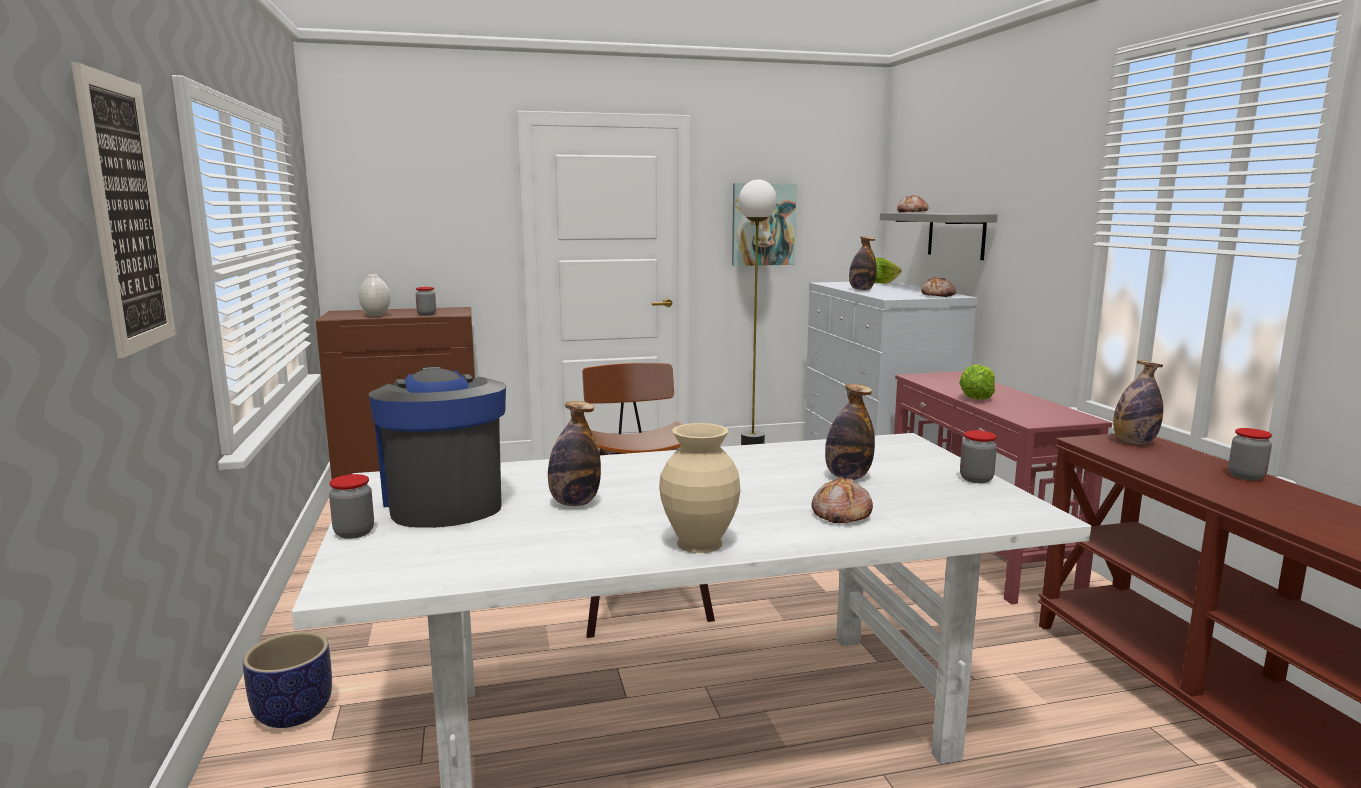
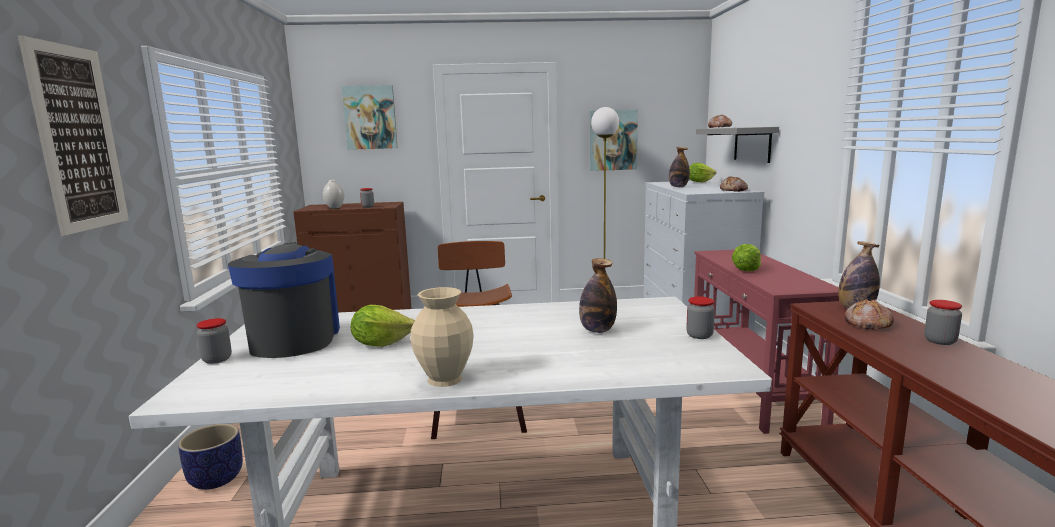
camera: 10 degrees right, 0 degrees up
bottle [548,401,601,506] -> lettuce [350,305,415,347]
bread [812,476,873,523] -> bread moved to [845,298,894,329]
none -> picture [341,85,398,150]

